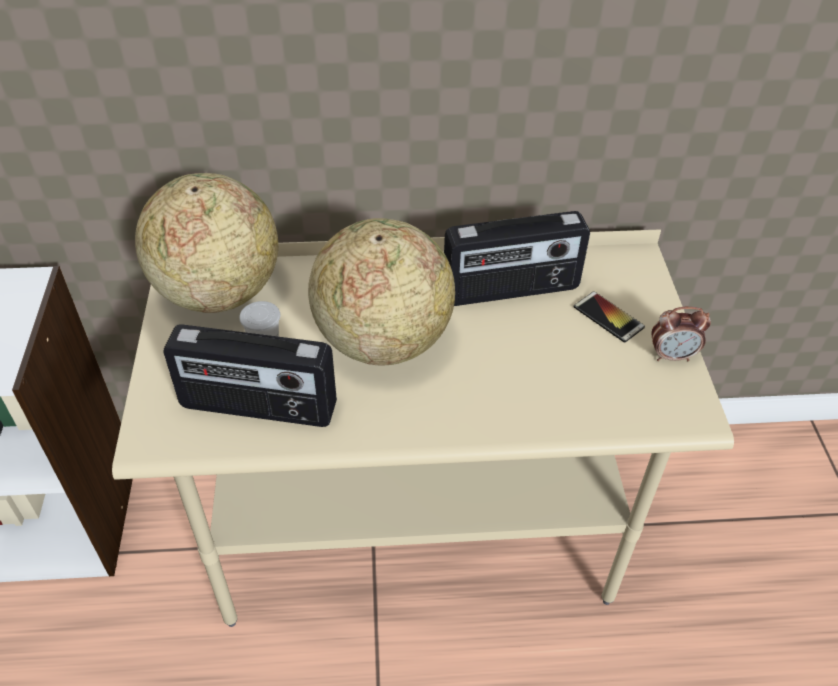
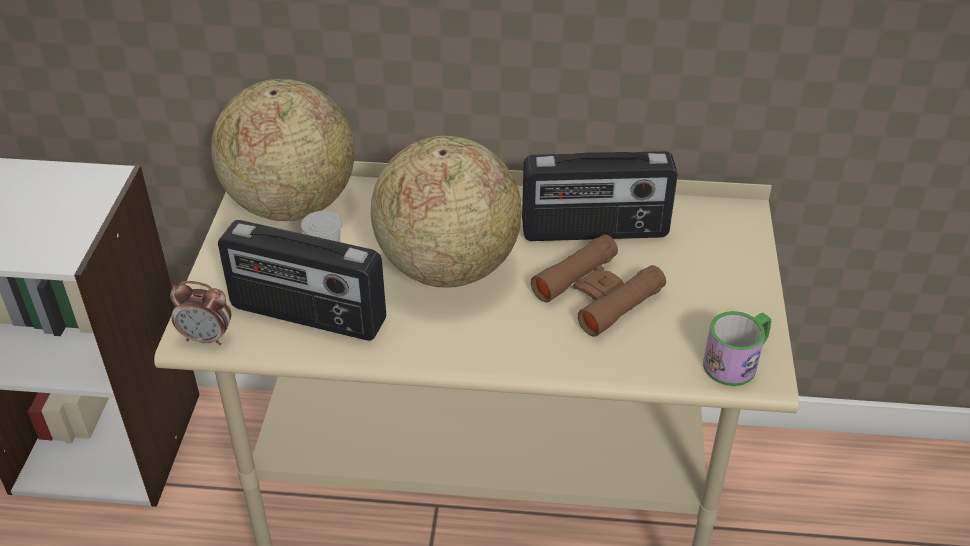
camera: 10 degrees right, 5 degrees down
phone [574,291,645,343] -> none
alarm clock [651,307,711,361] -> alarm clock moved to [170,281,232,345]
none -> brown binoculars [531,235,666,337]
none -> mug [703,311,771,386]

